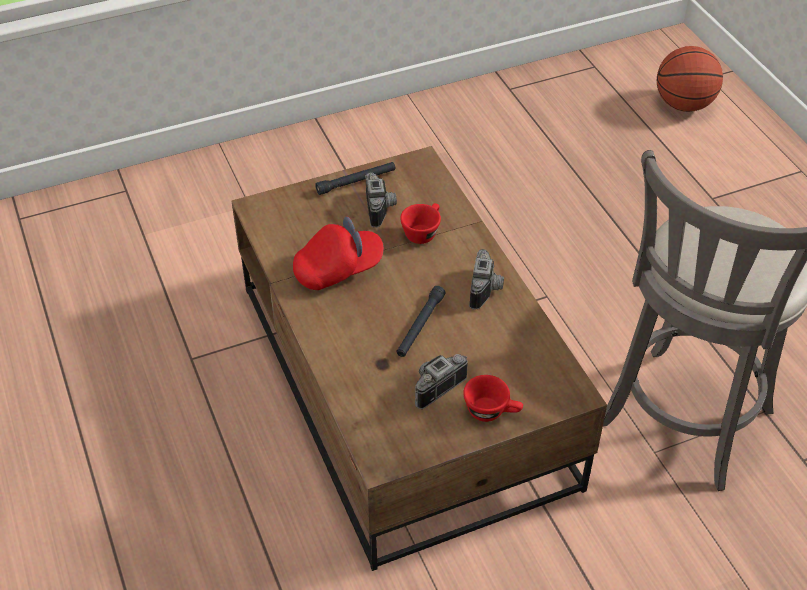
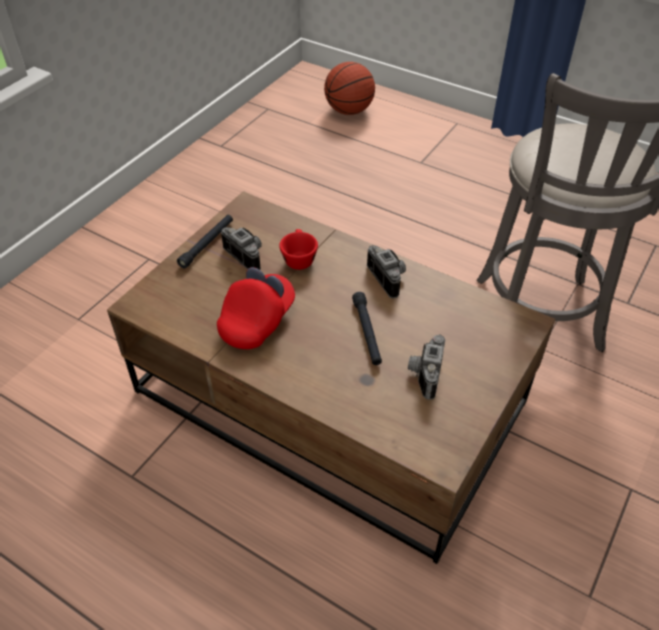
camera: 35 degrees left, 0 degrees up
red cup [463,375,523,422] -> none

